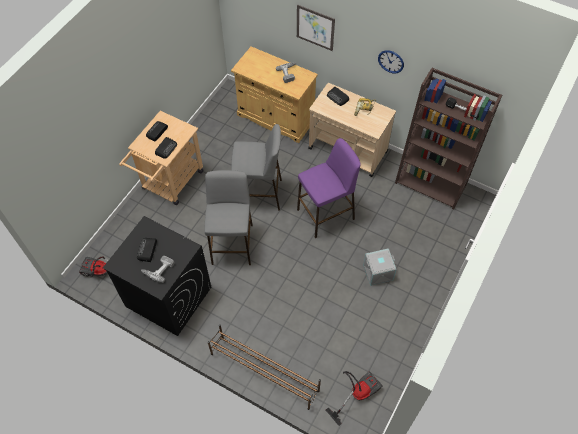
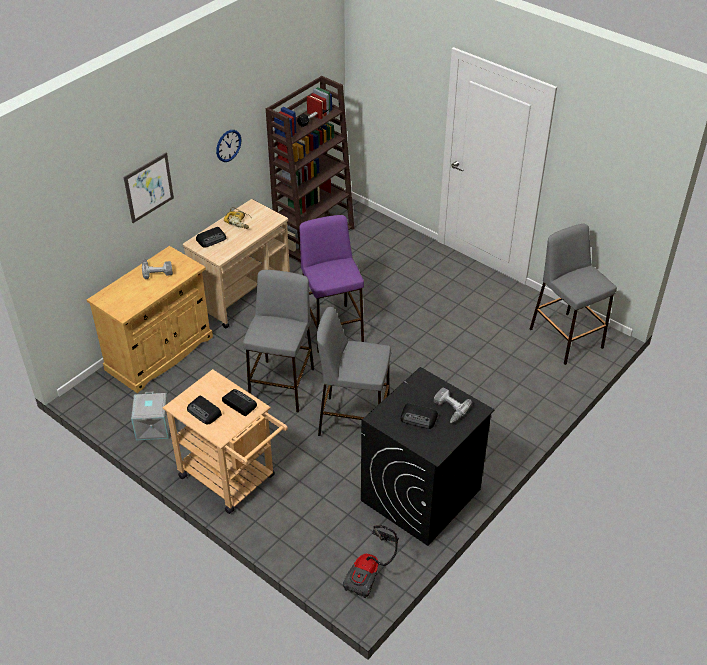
camera: 80 degrees left, 15 degrees down
brown shoe rack [208,324,321,410] -> none
vacuum cleaner [326,371,383,426] -> grey stool [530,224,617,365]
grey storage box [363,248,397,286] -> grey storage box moved to [131,392,169,440]

